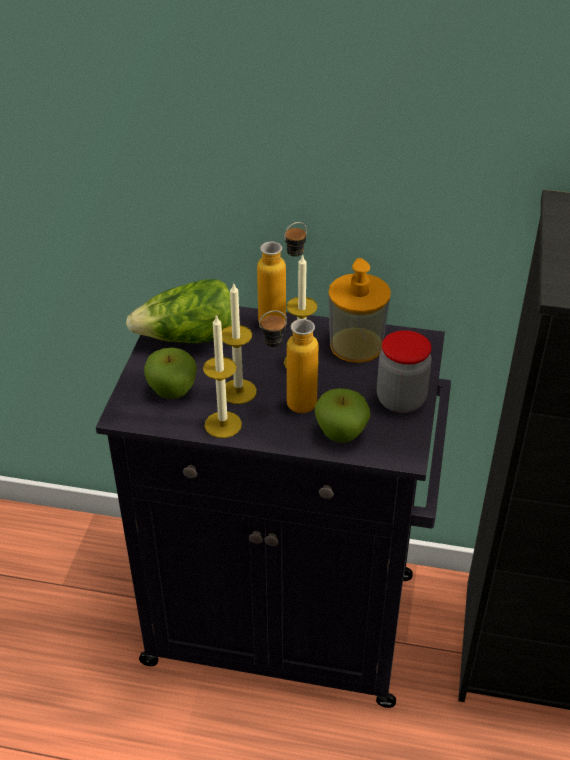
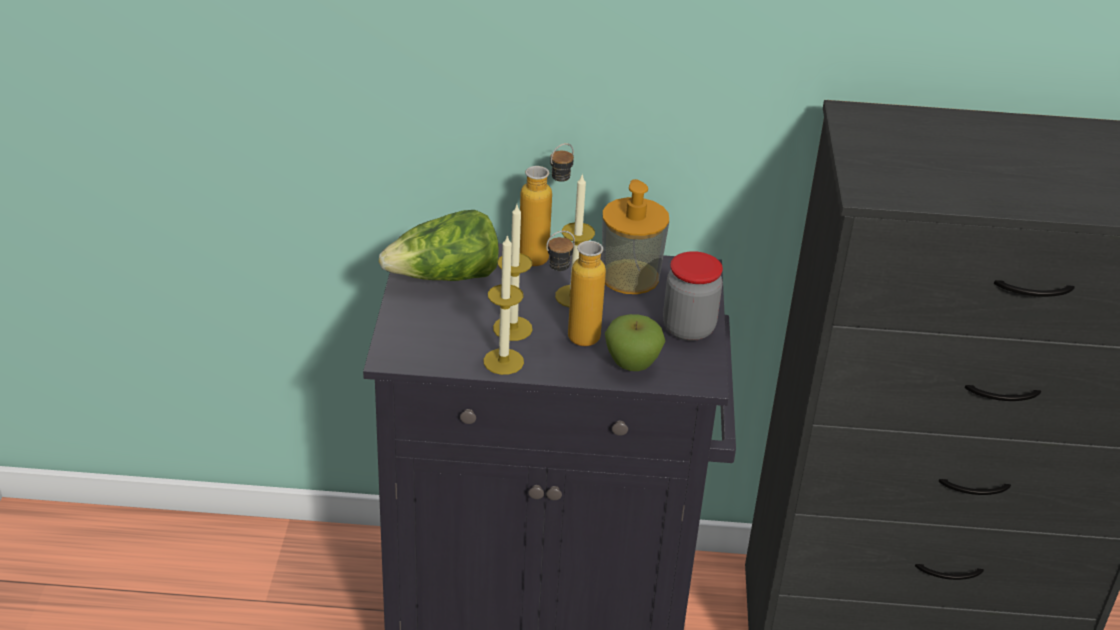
camera: 10 degrees left, 5 degrees down
apple [144,347,197,399] -> none

